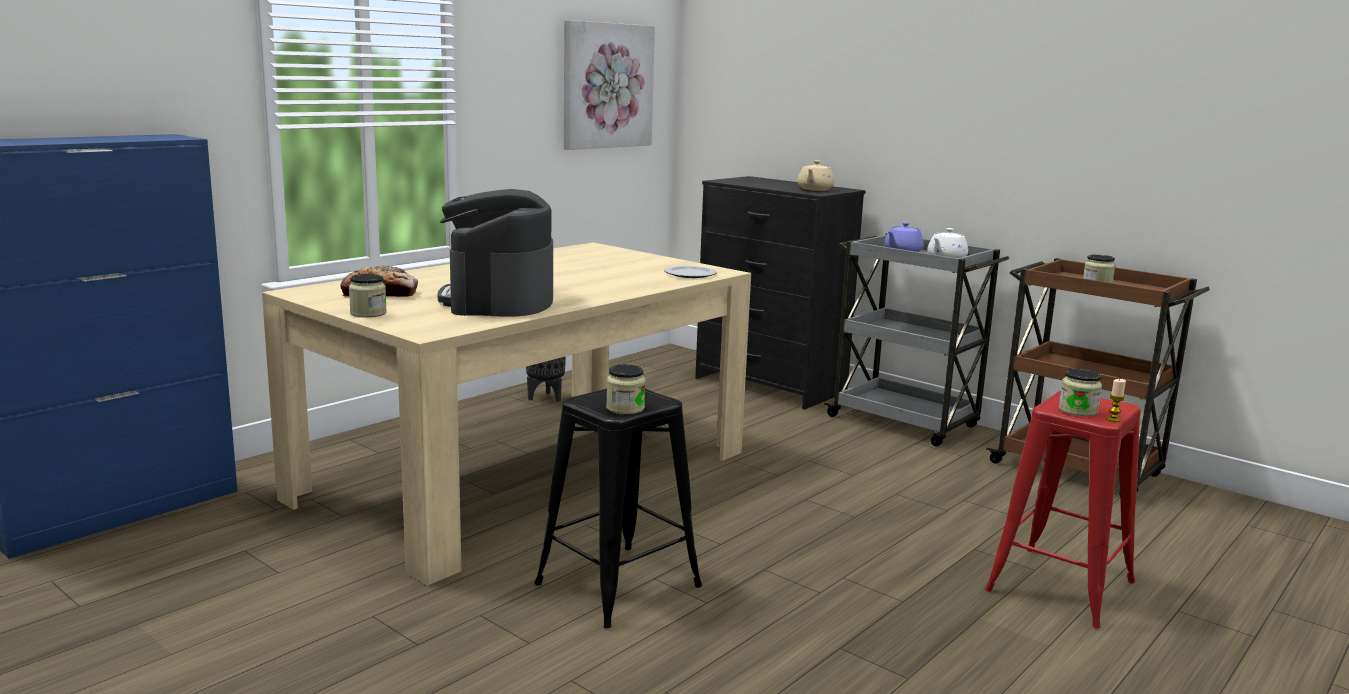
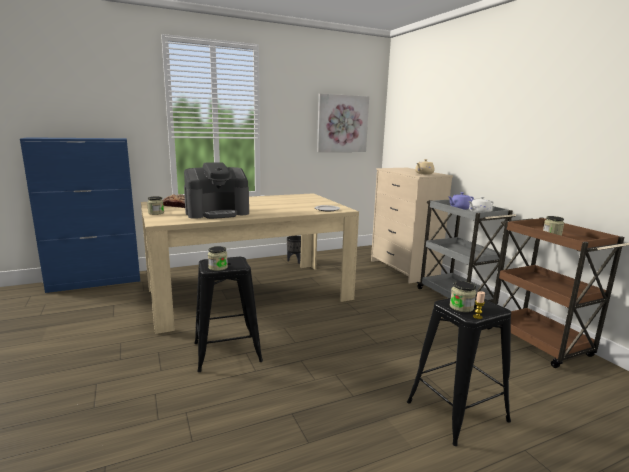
camera: 25 degrees right, 0 degrees up
coffee machine [438,189,553,317] -> coffee machine turned 135 degrees counterclockwise [184,162,249,219]
black dresser [695,176,866,409] -> beige dresser [371,168,453,283]
red stool [985,391,1141,629] -> black stool [407,295,511,446]

